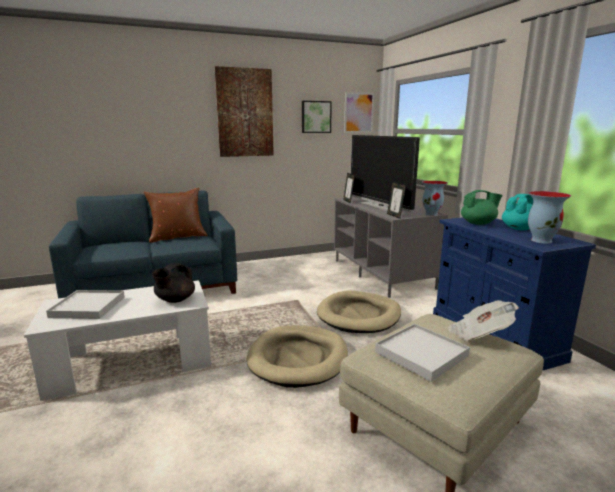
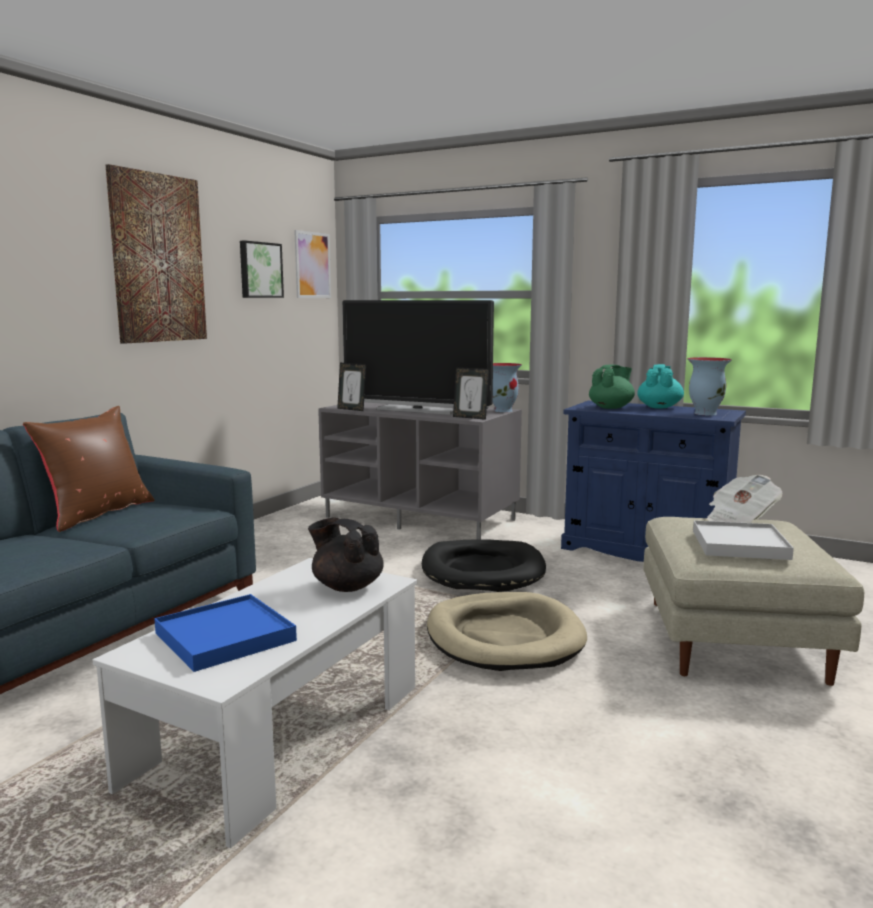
camera: 40 degrees left, 5 degrees down
white tray [46,290,125,319] -> blue tray [154,594,297,672]
black teapot [152,263,195,303] -> black teapot turned 135 degrees clockwise [308,518,384,592]
beige dog bed [317,290,401,333] -> black dog bed [422,539,546,592]

